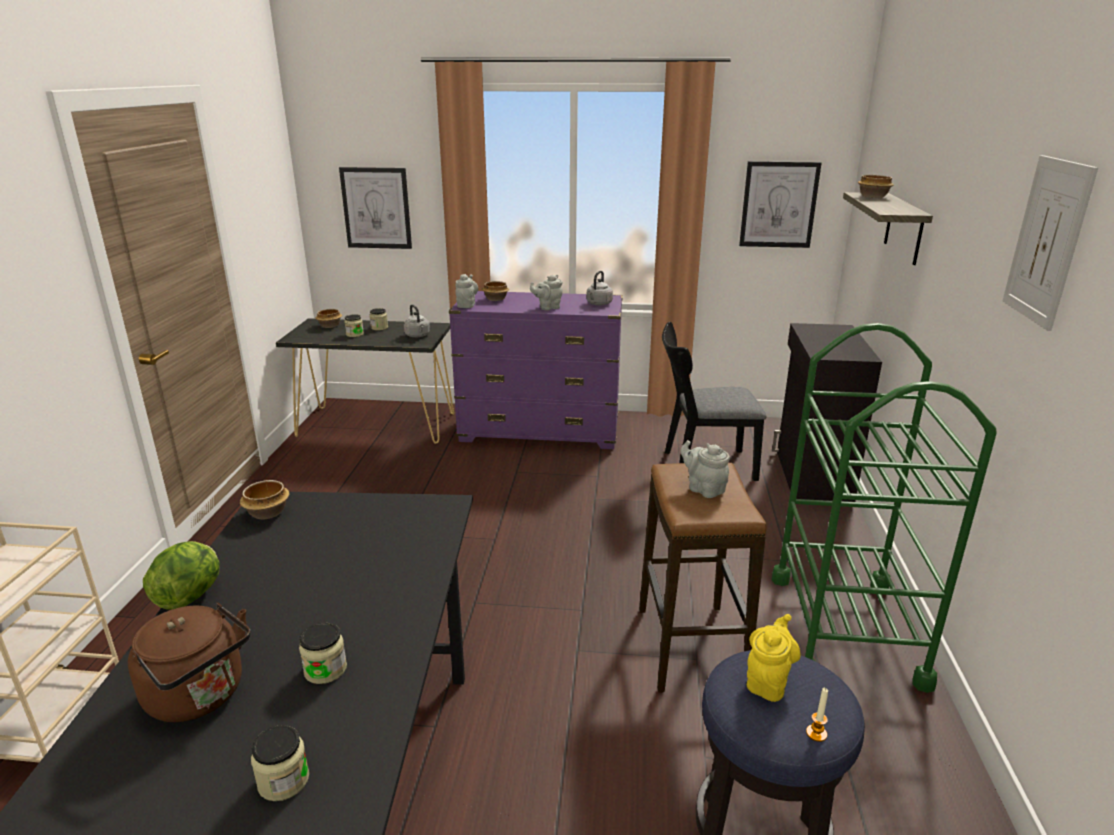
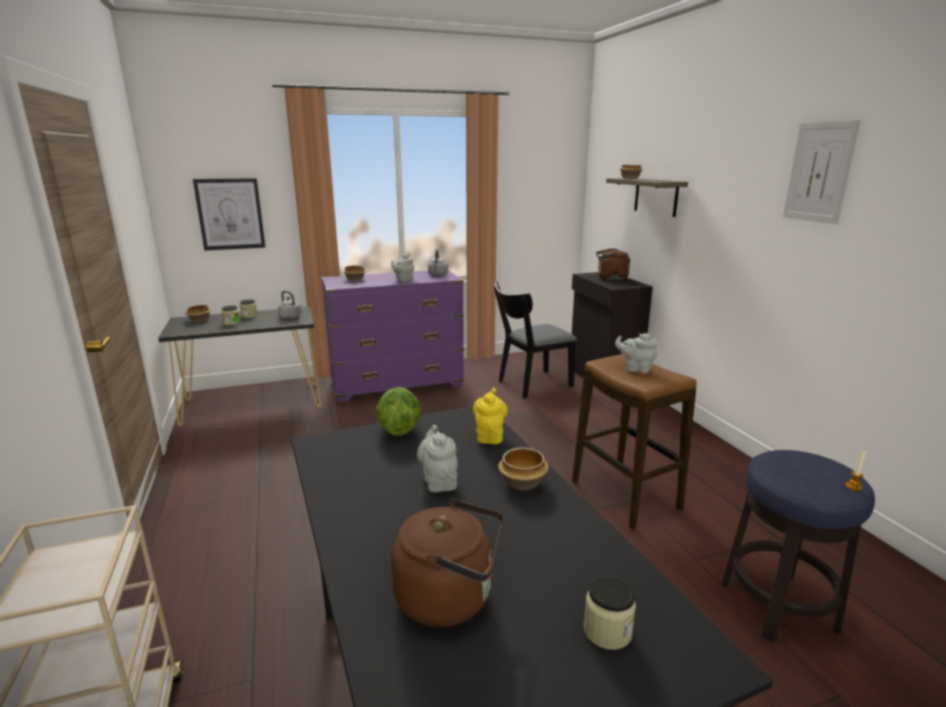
camera: 25 degrees left, 5 degrees down
lettuce [143,541,220,610] -> lettuce moved to [376,387,421,436]
bowl [240,480,289,519] -> bowl moved to [499,447,549,490]
jar [299,623,347,684] -> none
grey teapot [455,274,478,308] -> grey teapot moved to [417,425,458,492]
picture [739,161,822,248] -> none
yellow teapot [747,614,801,702] -> yellow teapot moved to [473,388,508,444]
green cart [771,323,997,693] -> none
none -> brown kettle [596,248,630,281]

